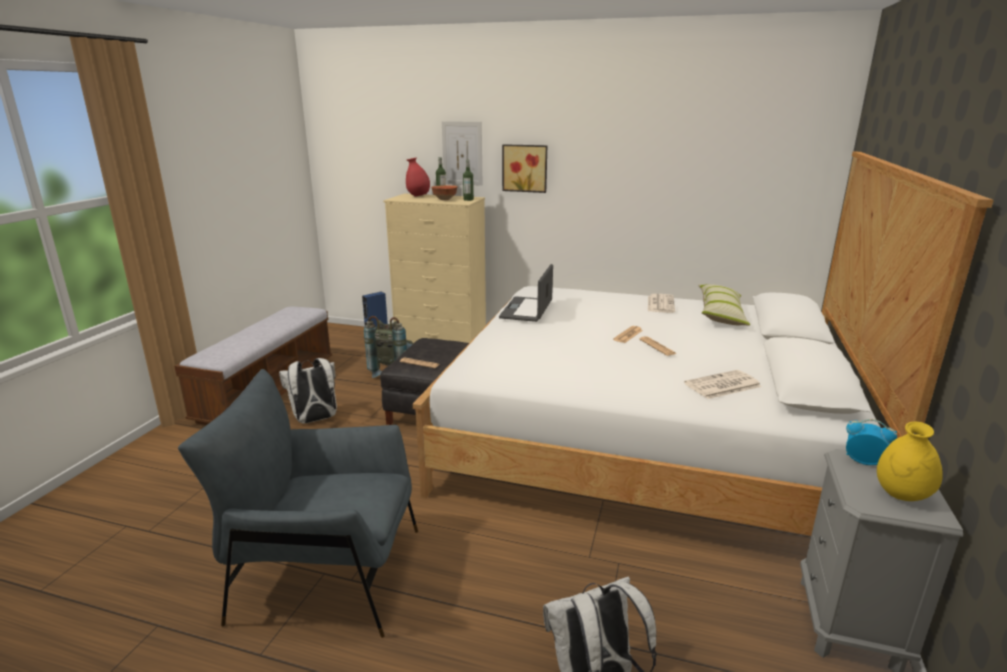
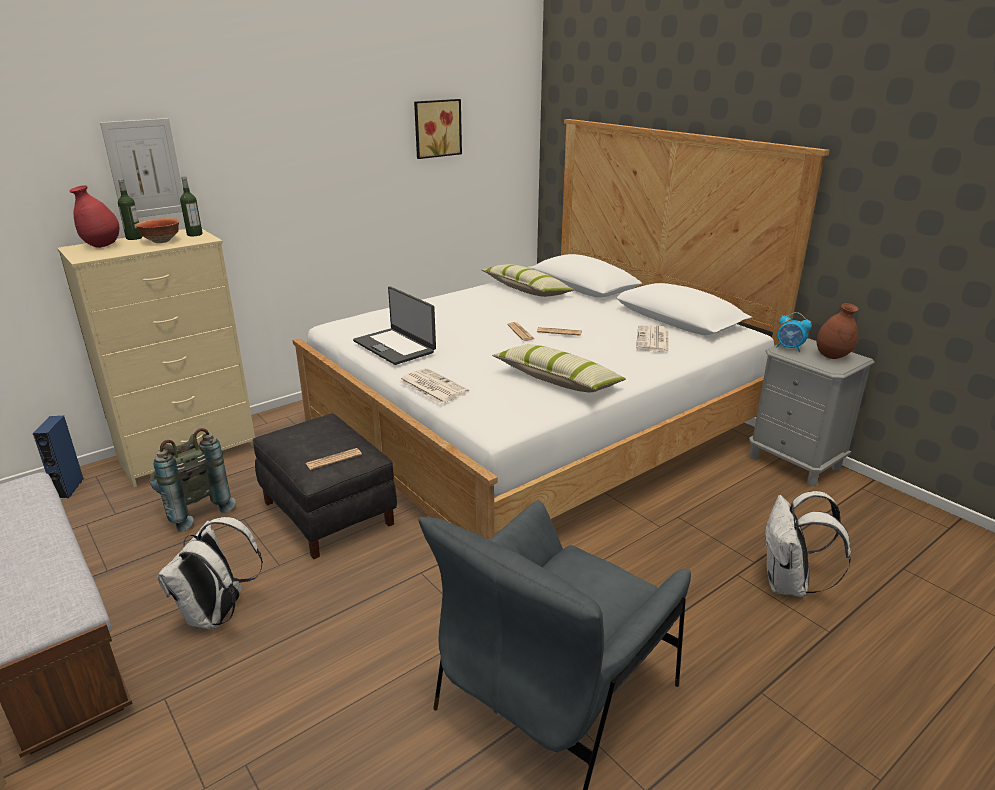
camera: 55 degrees left, 5 degrees up
picture [502,144,547,193] -> picture moved to [414,99,462,159]
newspaper [648,294,675,313] -> newspaper moved to [399,368,469,404]
alarm clock [846,419,897,465] -> alarm clock turned 120 degrees counterclockwise [776,312,812,352]
yellow vase [877,422,943,501] -> brown vase [817,303,858,359]
none -> pillow [492,344,626,393]

